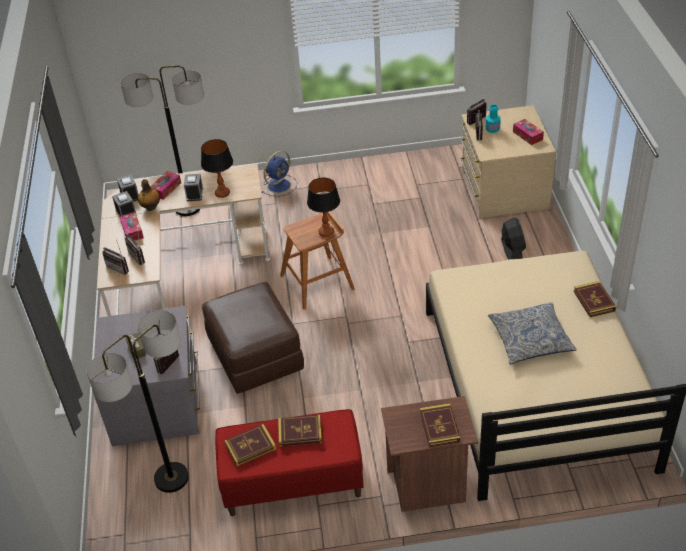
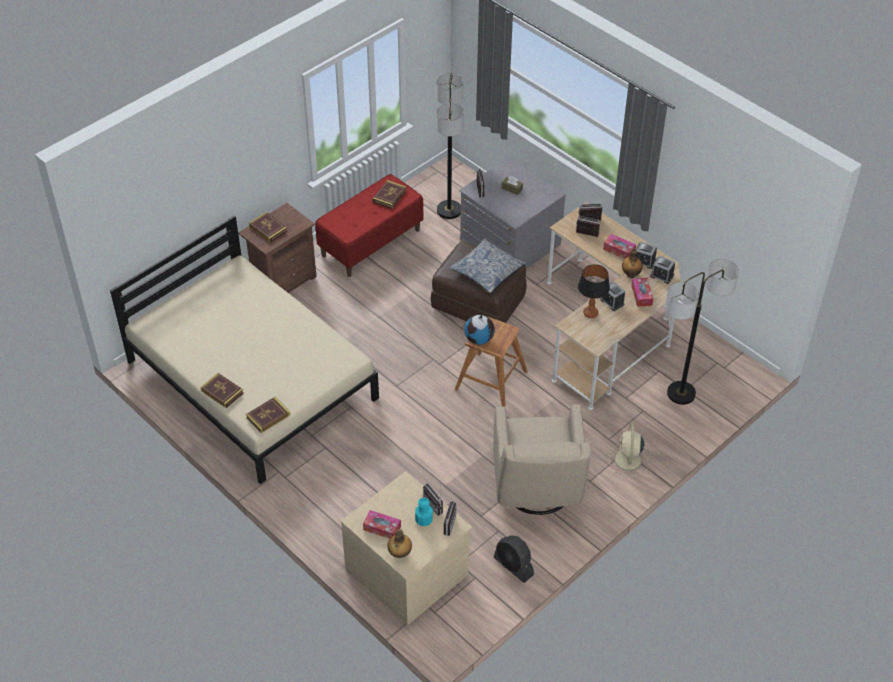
camera: 140 degrees right, 5 degrees up
blue fan [262,151,297,197] -> beige fan [609,424,648,476]
book [278,415,322,447] -> book moved to [246,397,290,433]
table lamp [307,178,340,237] -> globe [464,314,495,345]
pillow [488,302,577,364] -> pillow moved to [449,238,526,293]
black fan [501,218,526,260] -> black fan moved to [494,536,534,583]
none -> bottle [388,529,412,558]
none -> beige armchair [493,404,591,515]

